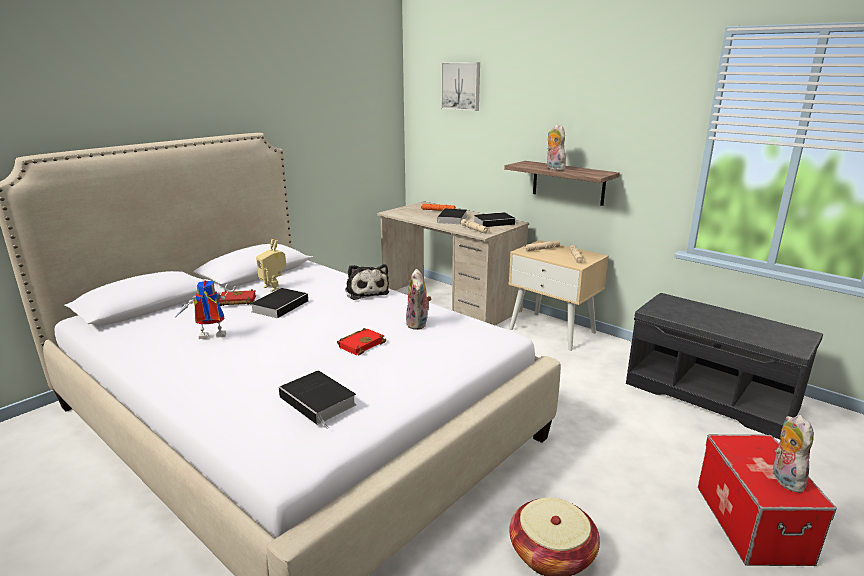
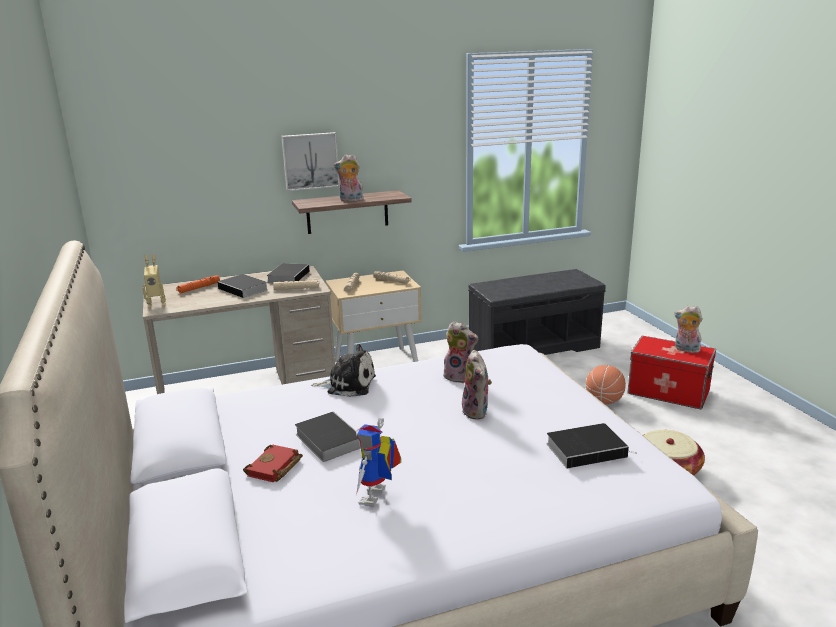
camera: 60 degrees left, 0 degrees up
toy robot [256,239,286,292] -> toy robot moved to [142,255,166,308]
red book [337,328,386,355] -> plush toy [460,350,492,420]
picture [441,62,480,111] -> picture moved to [281,132,340,191]
none -> basketball [586,365,626,404]

